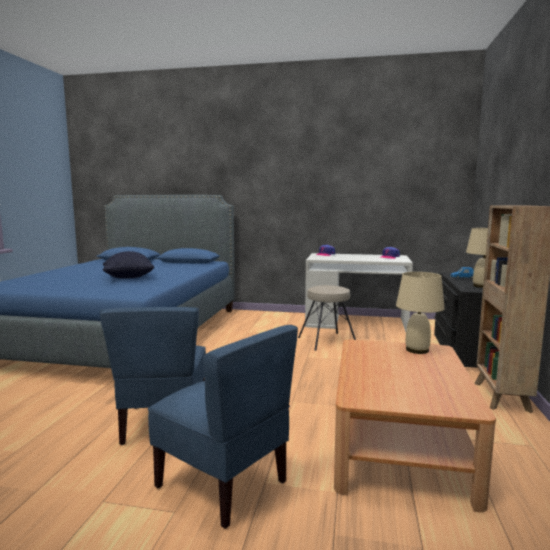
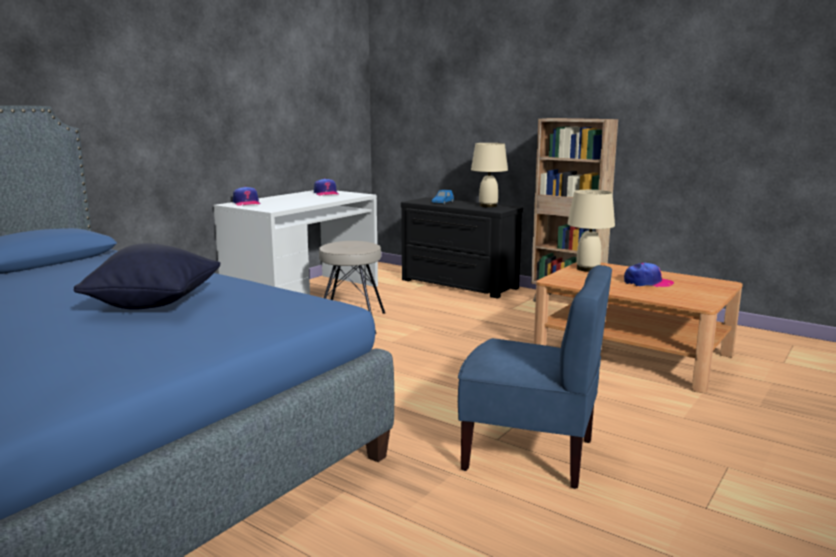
camera: 65 degrees left, 5 degrees up
blue chair [148,325,298,529] -> none
none -> cap [624,263,674,287]

